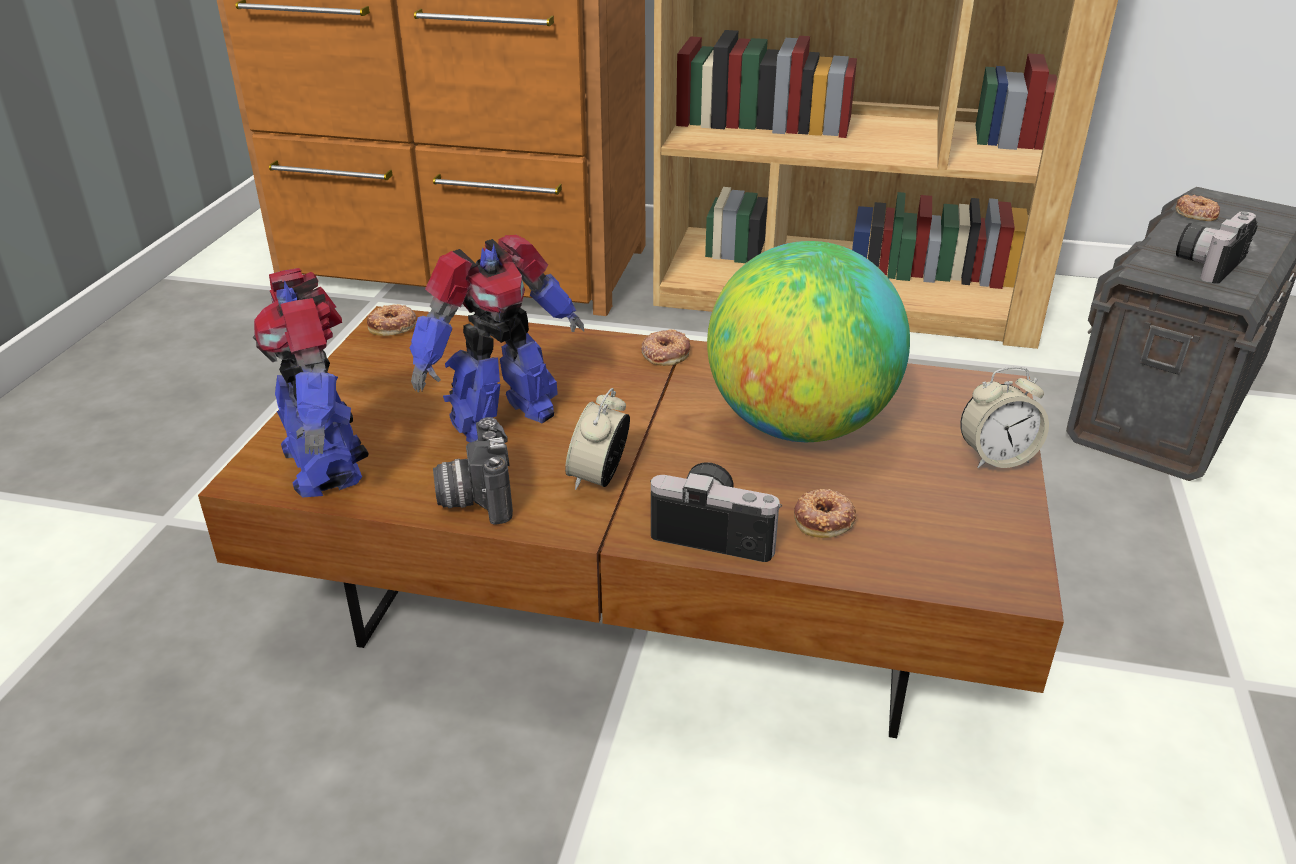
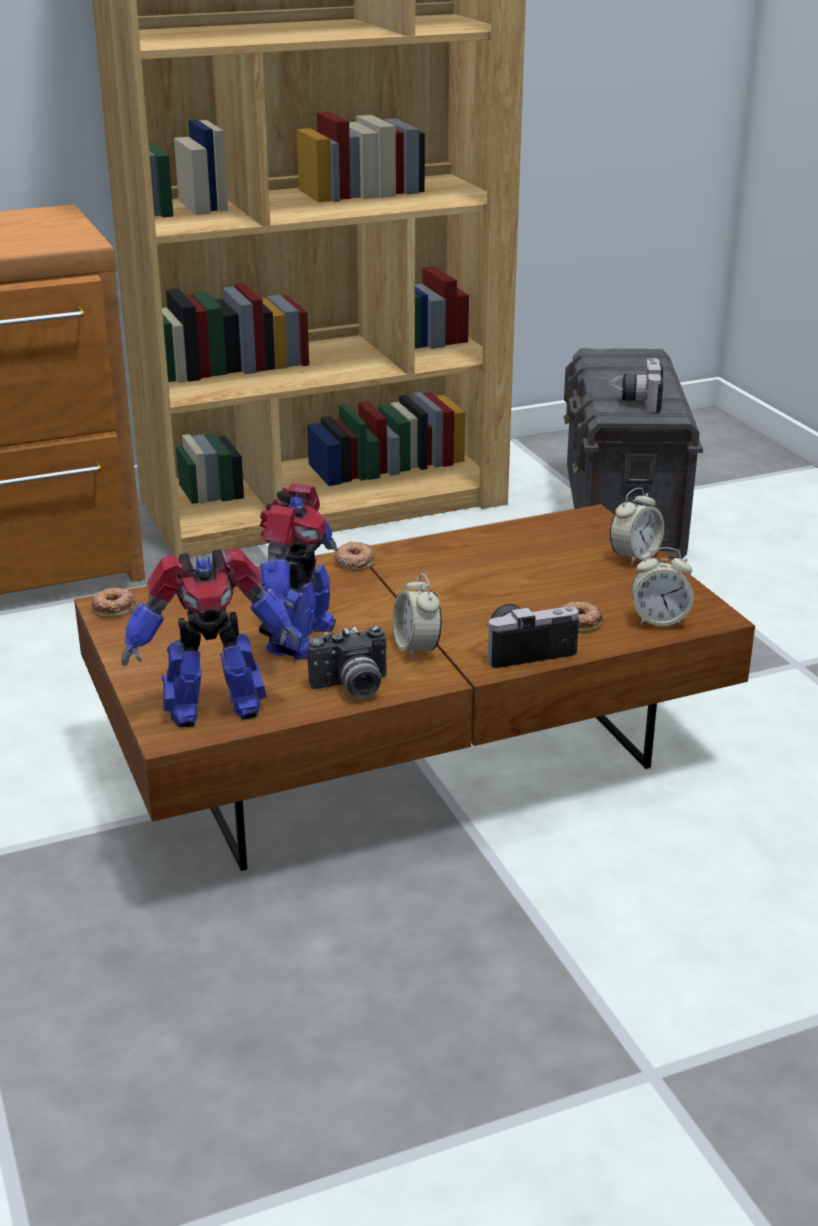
camera: 35 degrees left, 5 degrees down
toy robot [252,268,368,498] -> toy robot turned 45 degrees counterclockwise [121,549,298,727]
camera [433,417,513,525] -> camera turned 60 degrees counterclockwise [307,626,387,698]
globe [707,241,910,442] -> none
donut [1175,195,1220,221] -> none
none -> alarm clock [632,547,694,626]

